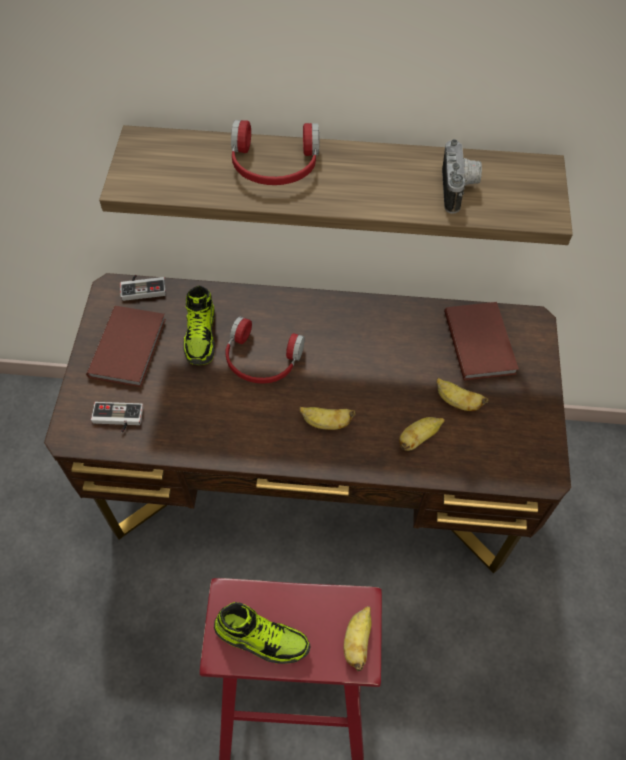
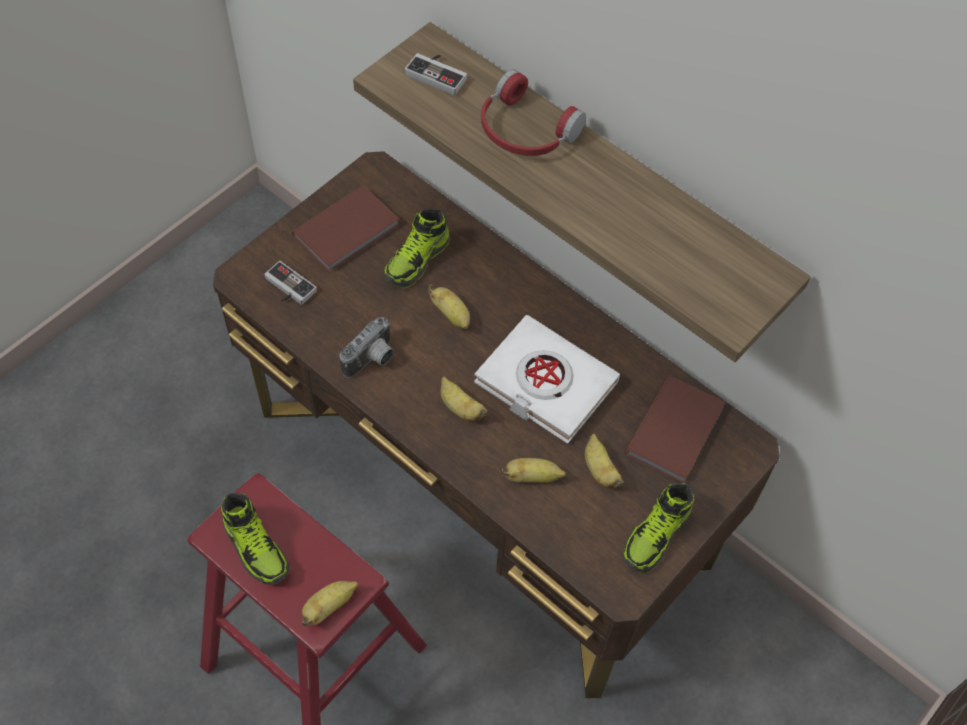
camera: 35 degrees right, 0 degrees up
game controller [120,275,166,301] -> game controller moved to [405,53,467,95]
red headphones [225,317,305,383] -> banana [428,284,470,330]
camera [442,139,482,214] -> camera moved to [339,317,394,378]
none -> white book [474,315,620,444]
none -> shoe [623,483,694,573]

